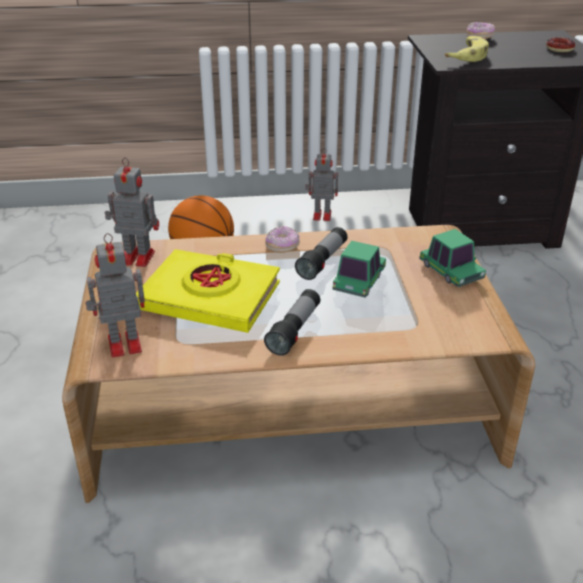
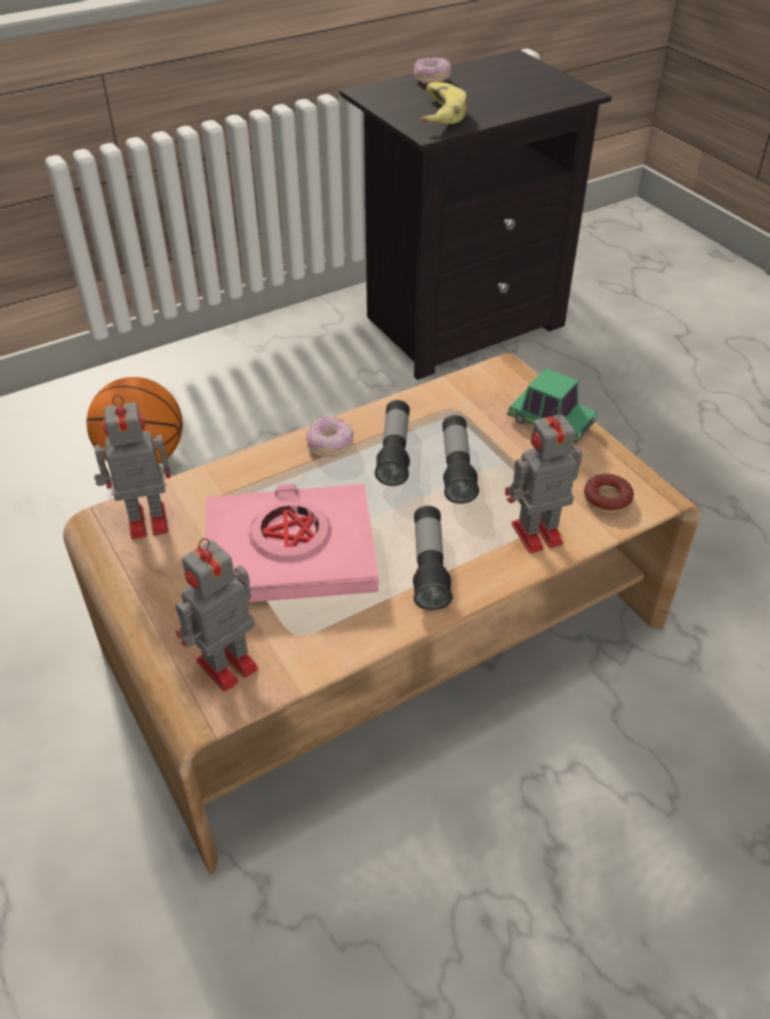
camera: 25 degrees left, 10 degrees up
yellow book [136,249,280,333] -> pink book [205,484,379,602]
toy robot [305,152,338,221] -> toy robot moved to [505,407,582,553]
toy car [332,241,386,298] -> flashlight [442,415,479,504]
donut [547,37,575,52] -> donut moved to [584,474,634,513]

